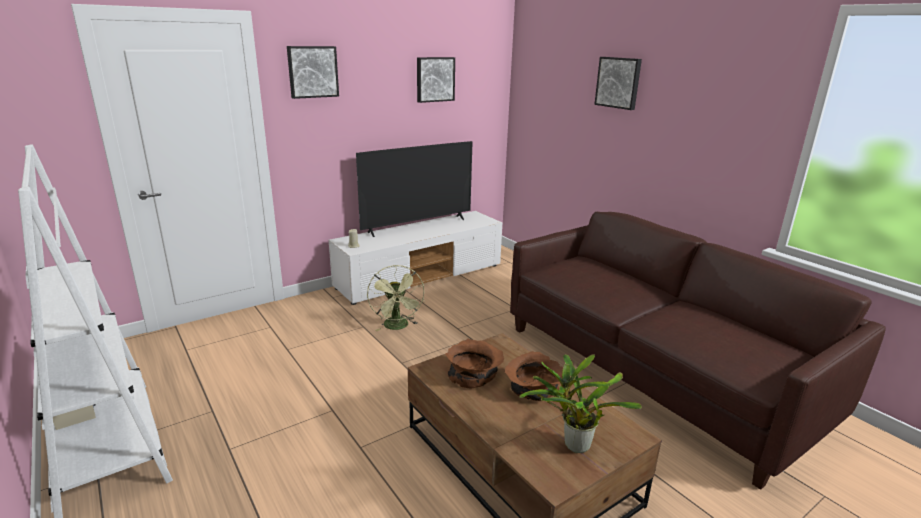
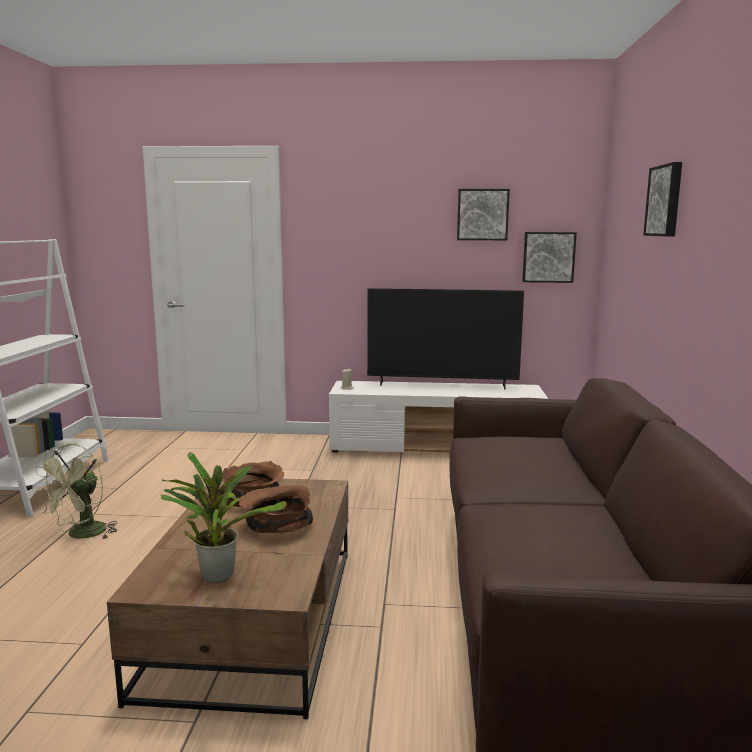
camera: 40 degrees right, 10 degrees down
picture [287,46,339,99] -> picture moved to [522,232,577,283]
green fan [367,265,424,331] -> green fan moved to [34,443,118,539]

